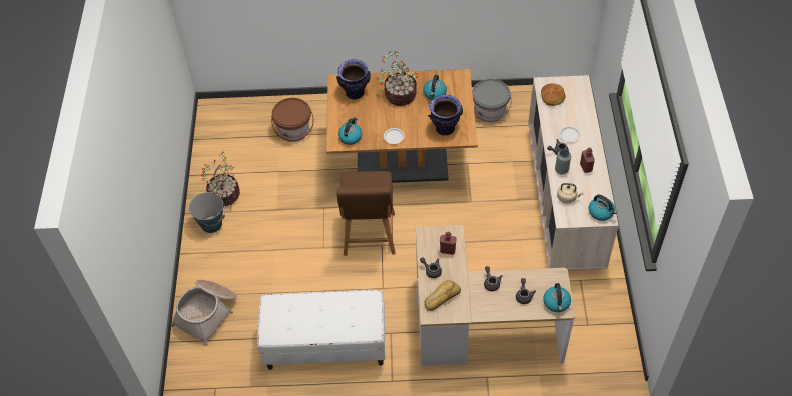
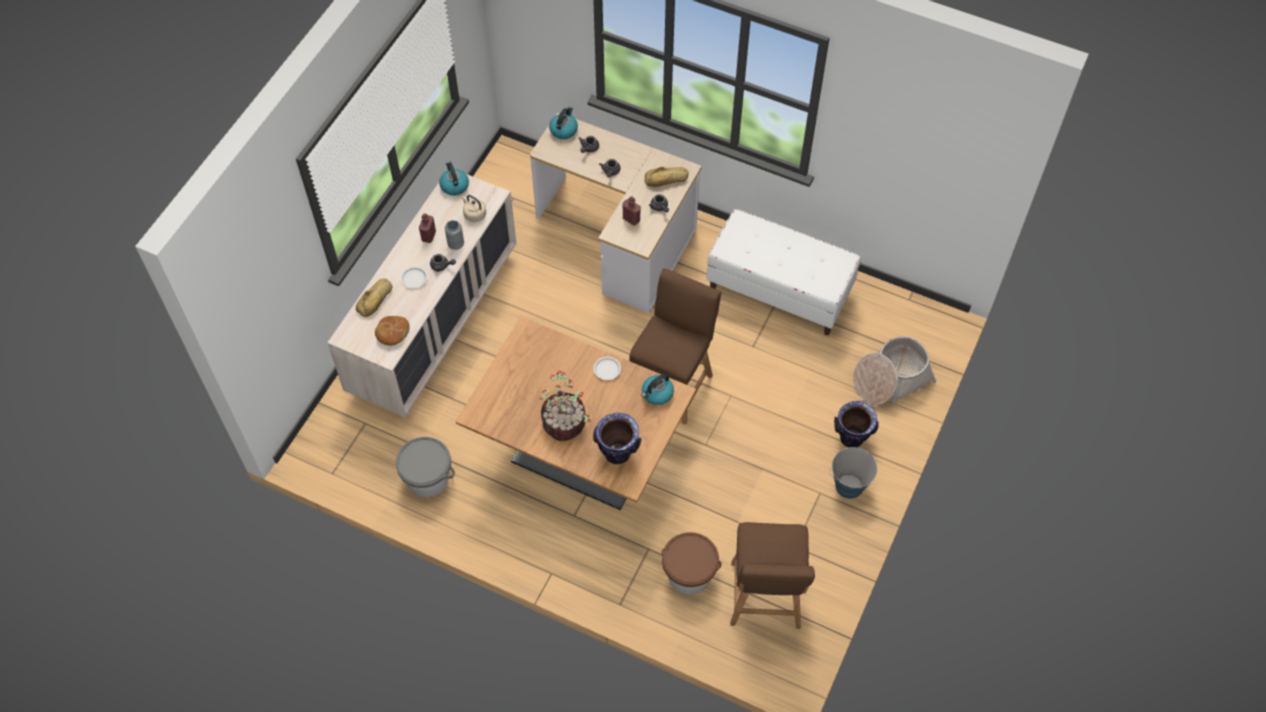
camera: 155 degrees left, 5 degrees up
potted plant [201,152,240,207] -> none
kettle [423,75,447,100] -> none
vase [428,95,463,136] -> vase moved to [834,401,879,447]
none -> bread [356,278,392,317]
none -> brown chair [730,522,815,629]

